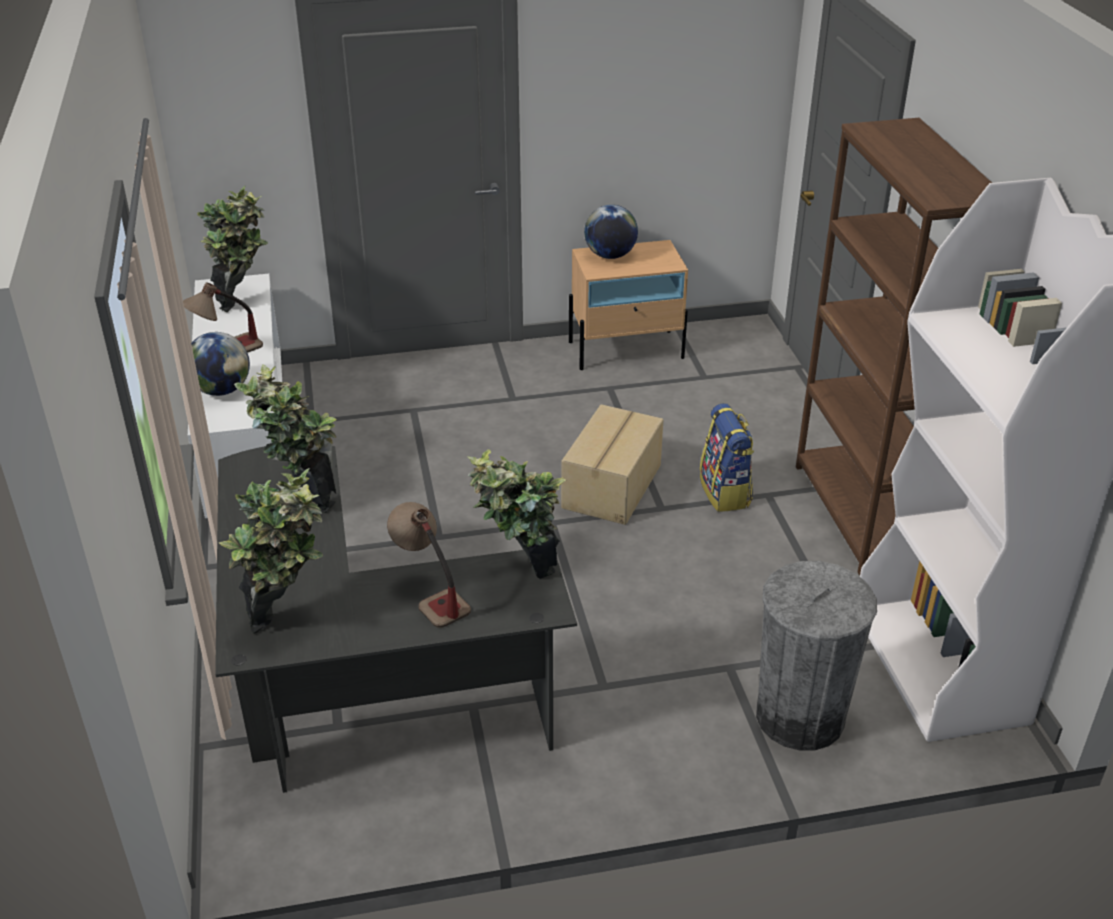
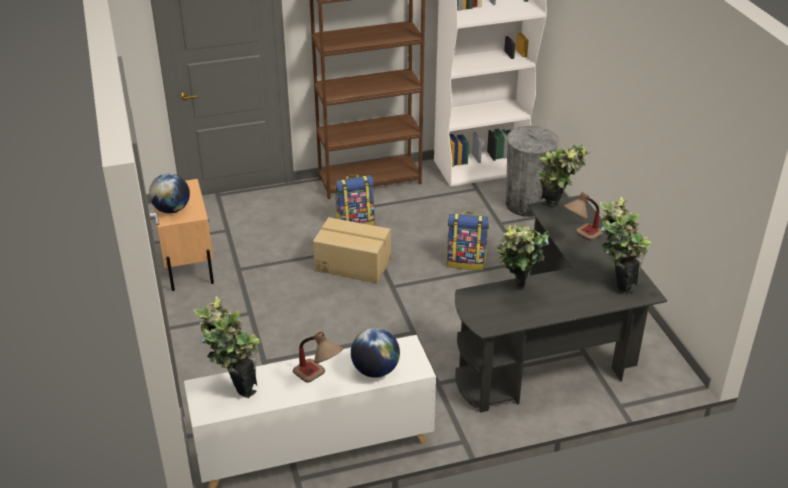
camera: 95 degrees left, 0 degrees up
none -> backpack [447,212,489,270]

